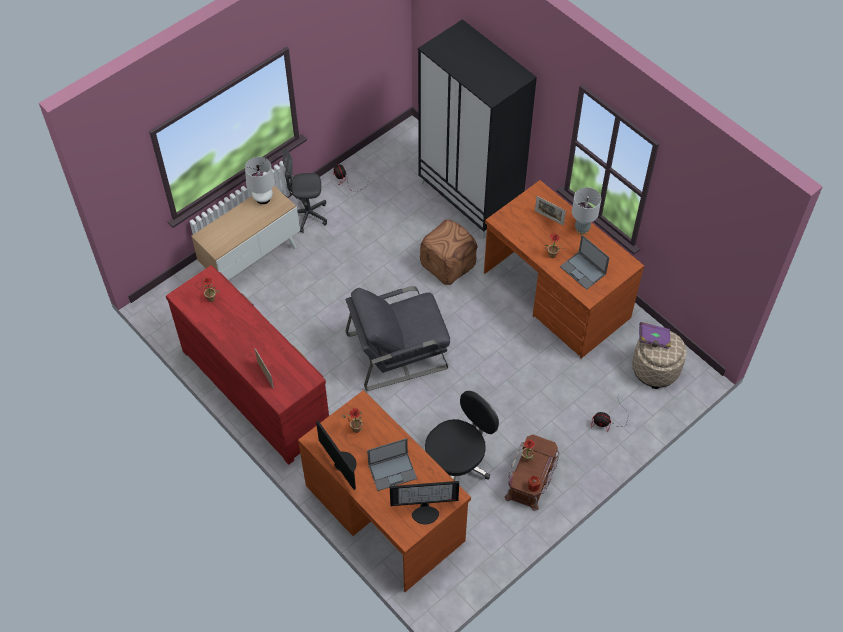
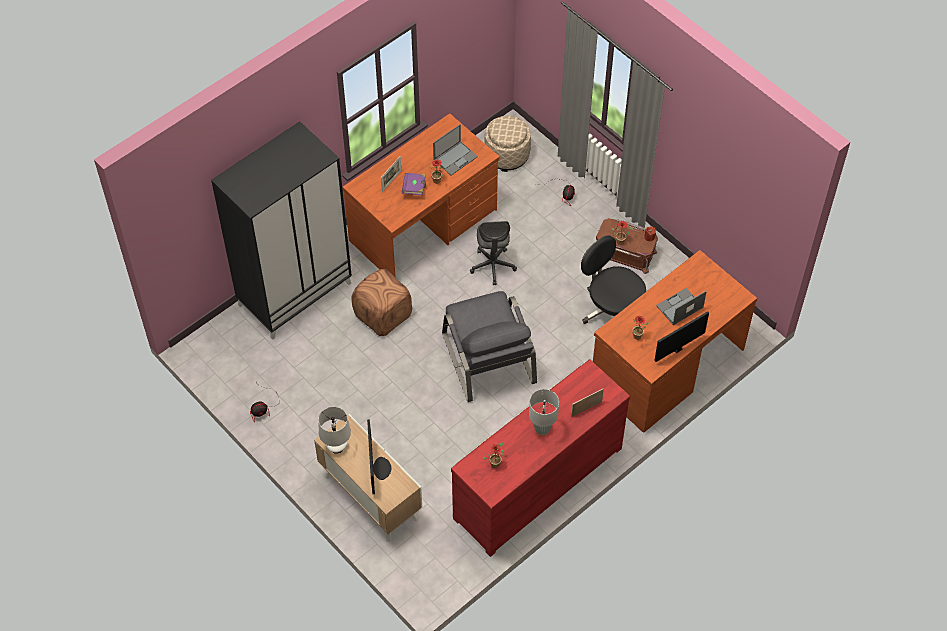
camera: 90 degrees left, 0 degrees up
grey office chair [283,148,327,233] -> grey office chair moved to [470,221,517,286]
laptop [367,438,417,491] -> laptop turned 105 degrees counterclockwise [656,288,707,325]
monitor [390,481,459,525] -> monitor moved to [367,419,392,494]
grey table lamp [572,187,601,235] -> grey table lamp moved to [529,389,559,436]
purple book [639,322,671,349] -> purple book moved to [402,173,426,195]

